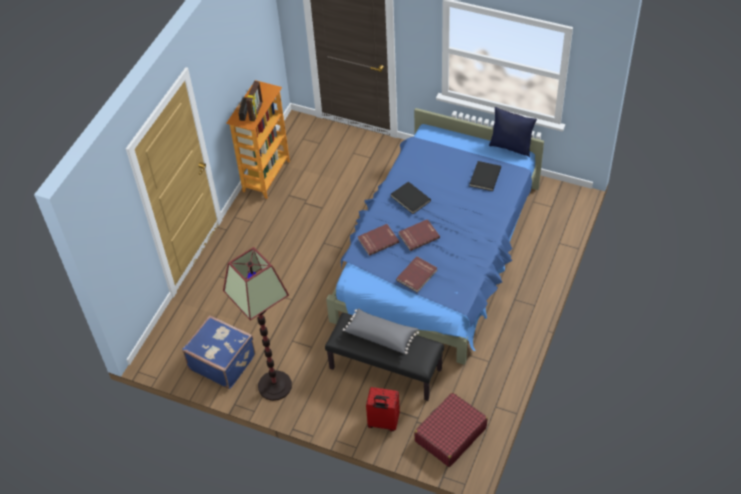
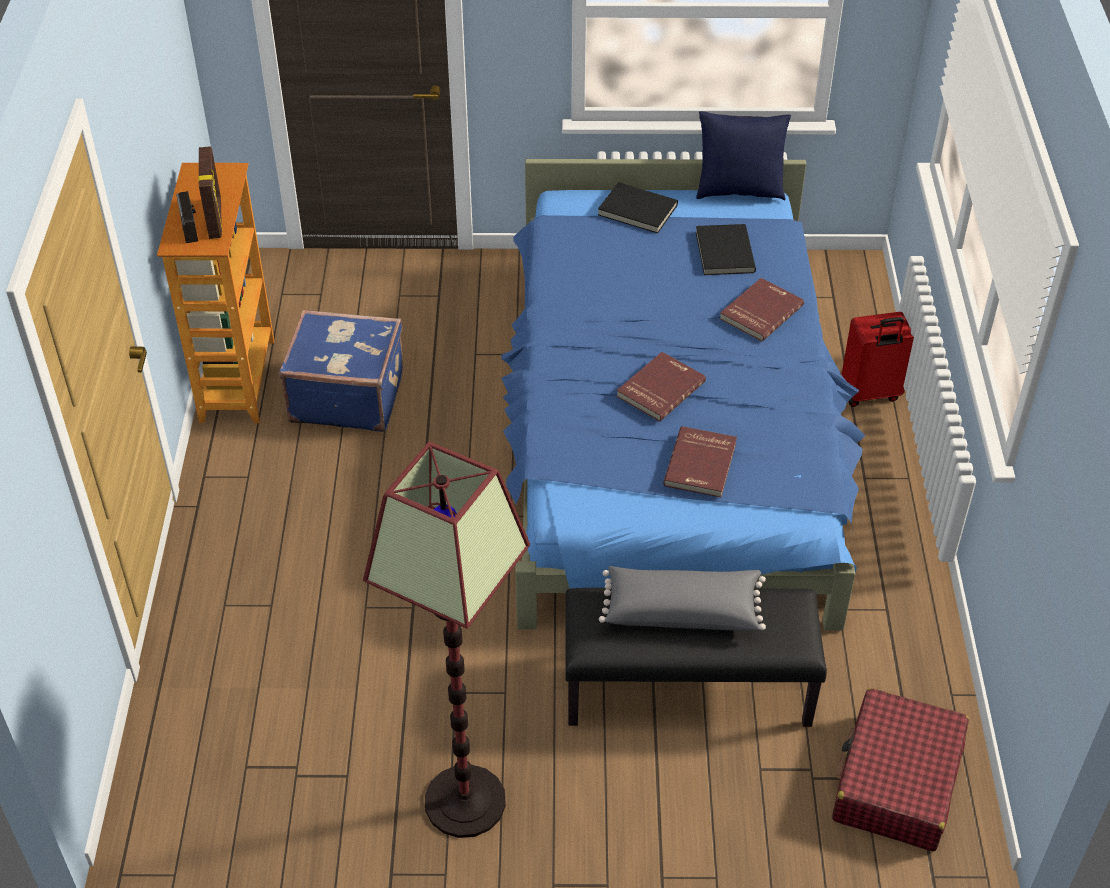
camera: 25 degrees left, 5 degrees down
blue suitcase [182,315,255,389] -> blue suitcase moved to [279,310,403,432]
red book [358,224,399,256] -> red book moved to [720,278,804,341]
red suitcase [366,387,400,431] -> red suitcase moved to [842,312,914,407]
black book [391,182,431,214] -> black book moved to [598,182,678,233]

